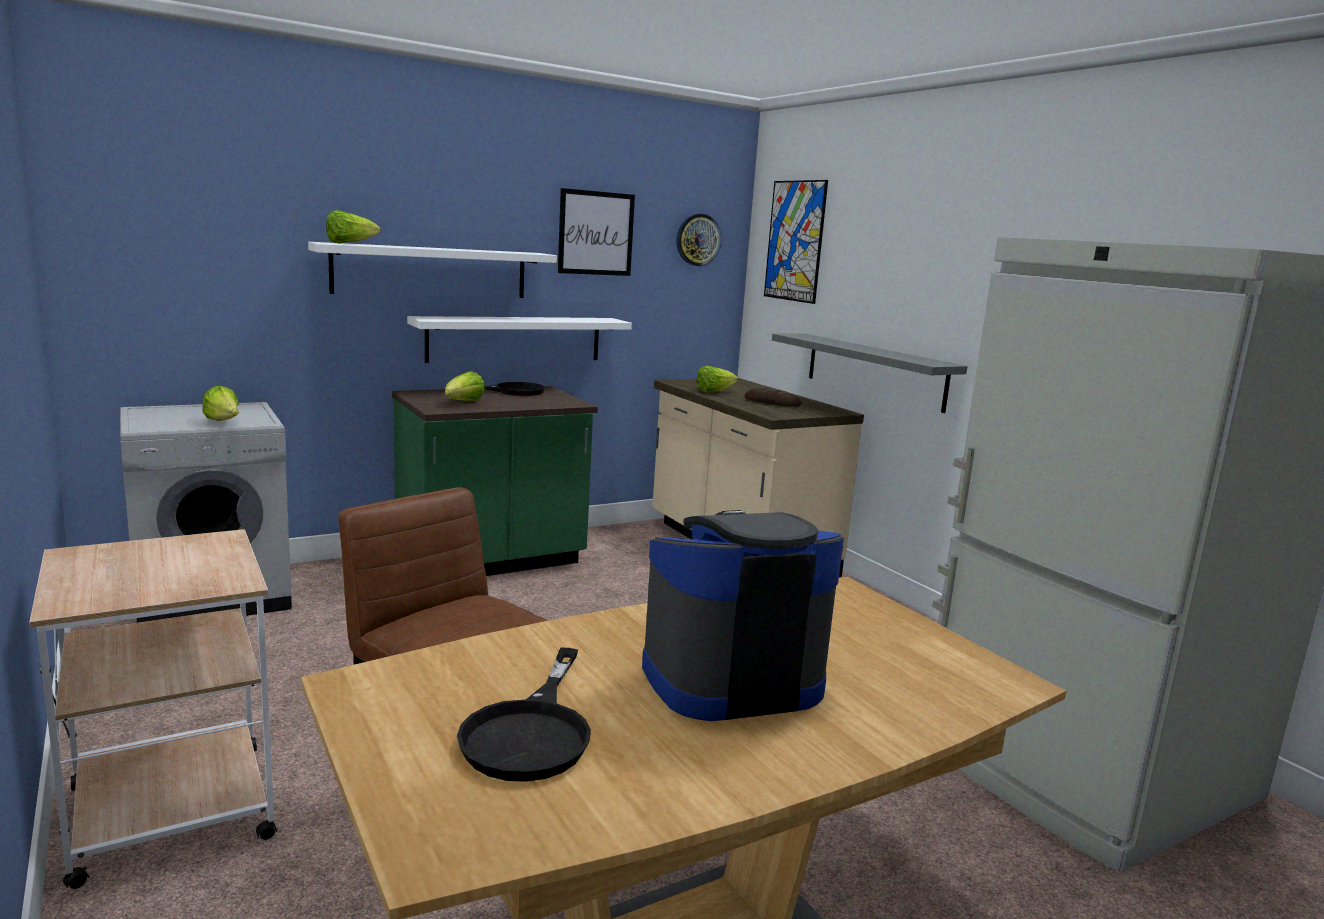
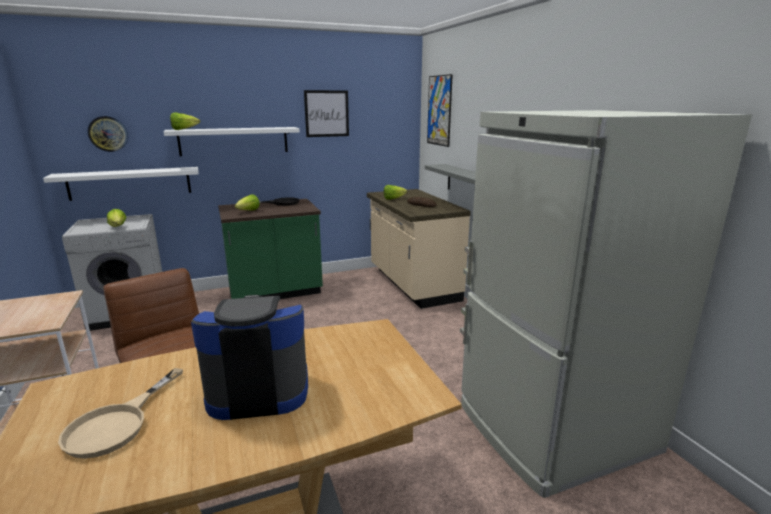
camera: 10 degrees right, 5 degrees up
white shelf [407,316,632,363] -> white shelf moved to [43,167,199,201]
black frying pan [457,647,591,782] -> beige frying pan [58,368,183,459]
wall clock [676,214,721,266] -> wall clock moved to [88,116,128,152]

